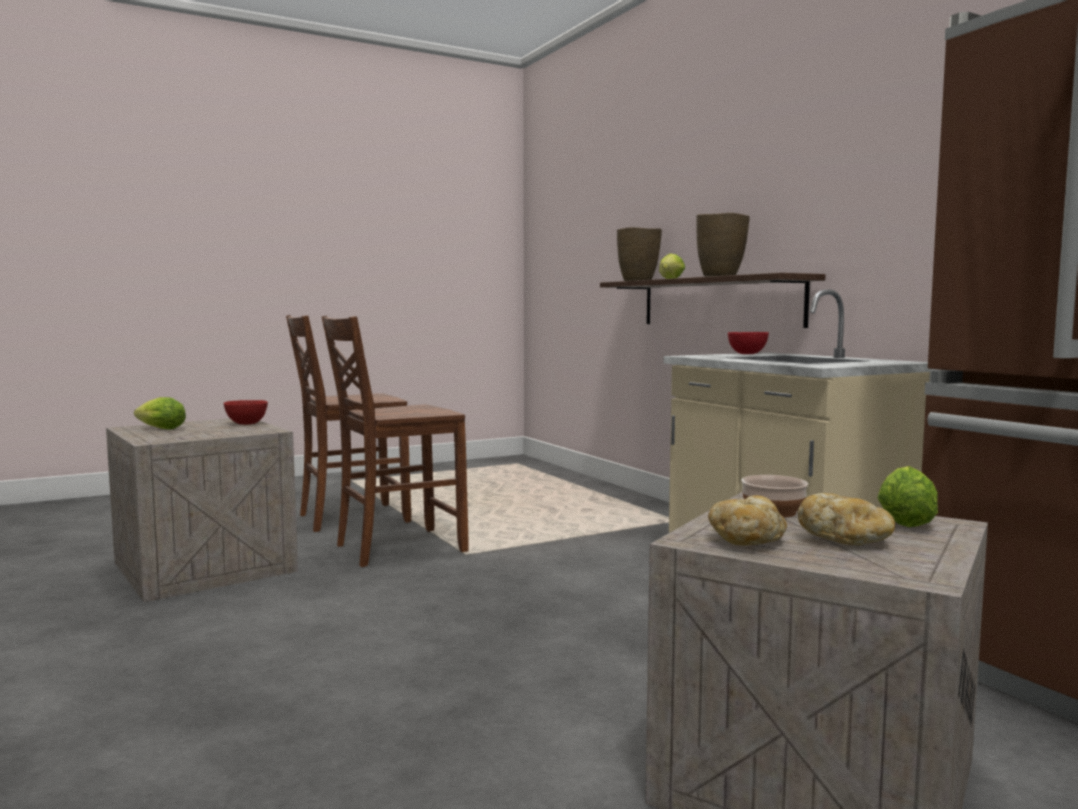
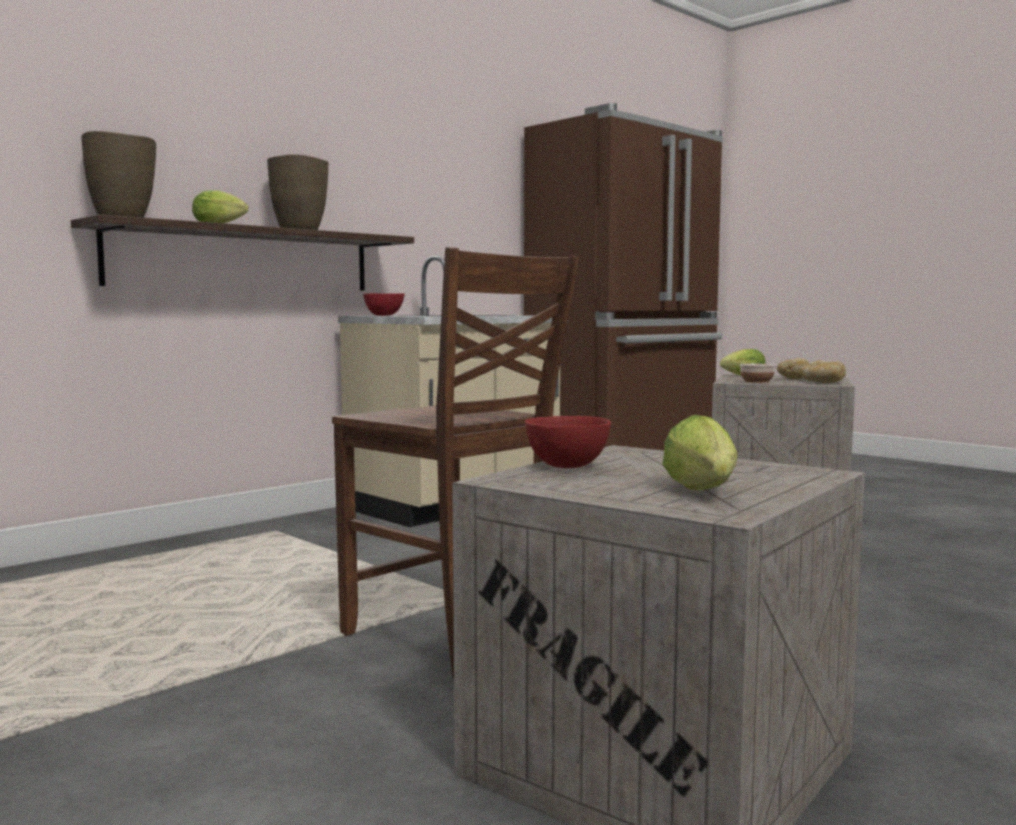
camera: 105 degrees left, 0 degrees up
brown chair [286,315,411,532] -> none

